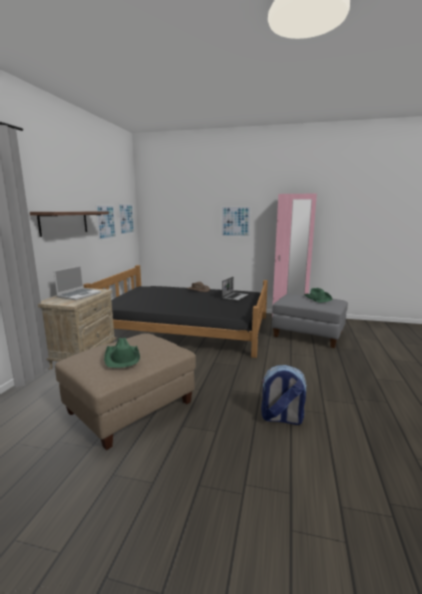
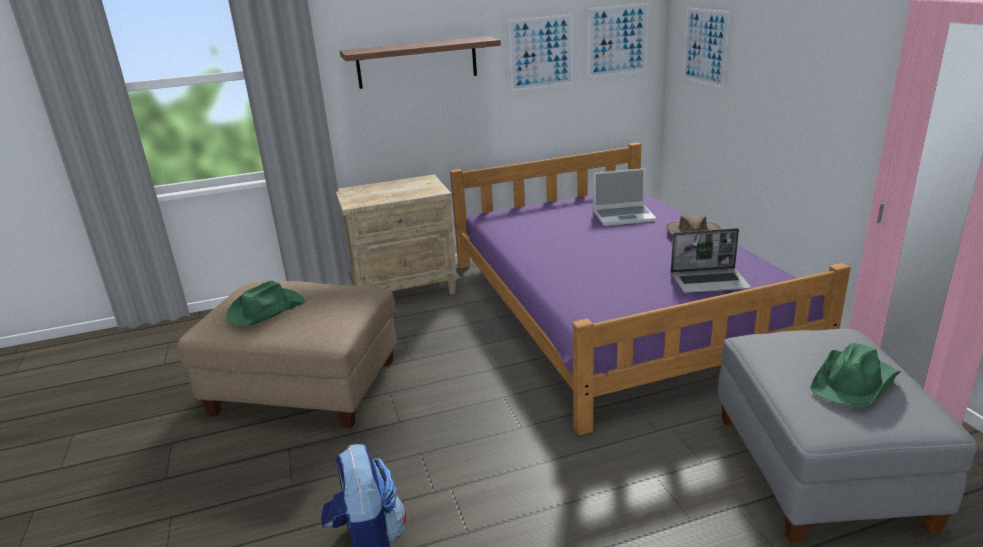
camera: 60 degrees right, 10 degrees up
laptop [54,265,101,300] -> laptop moved to [593,168,656,226]
black bed [83,265,268,358] -> purple bed [450,142,851,436]
picture [221,206,251,237] -> picture moved to [683,8,730,89]

